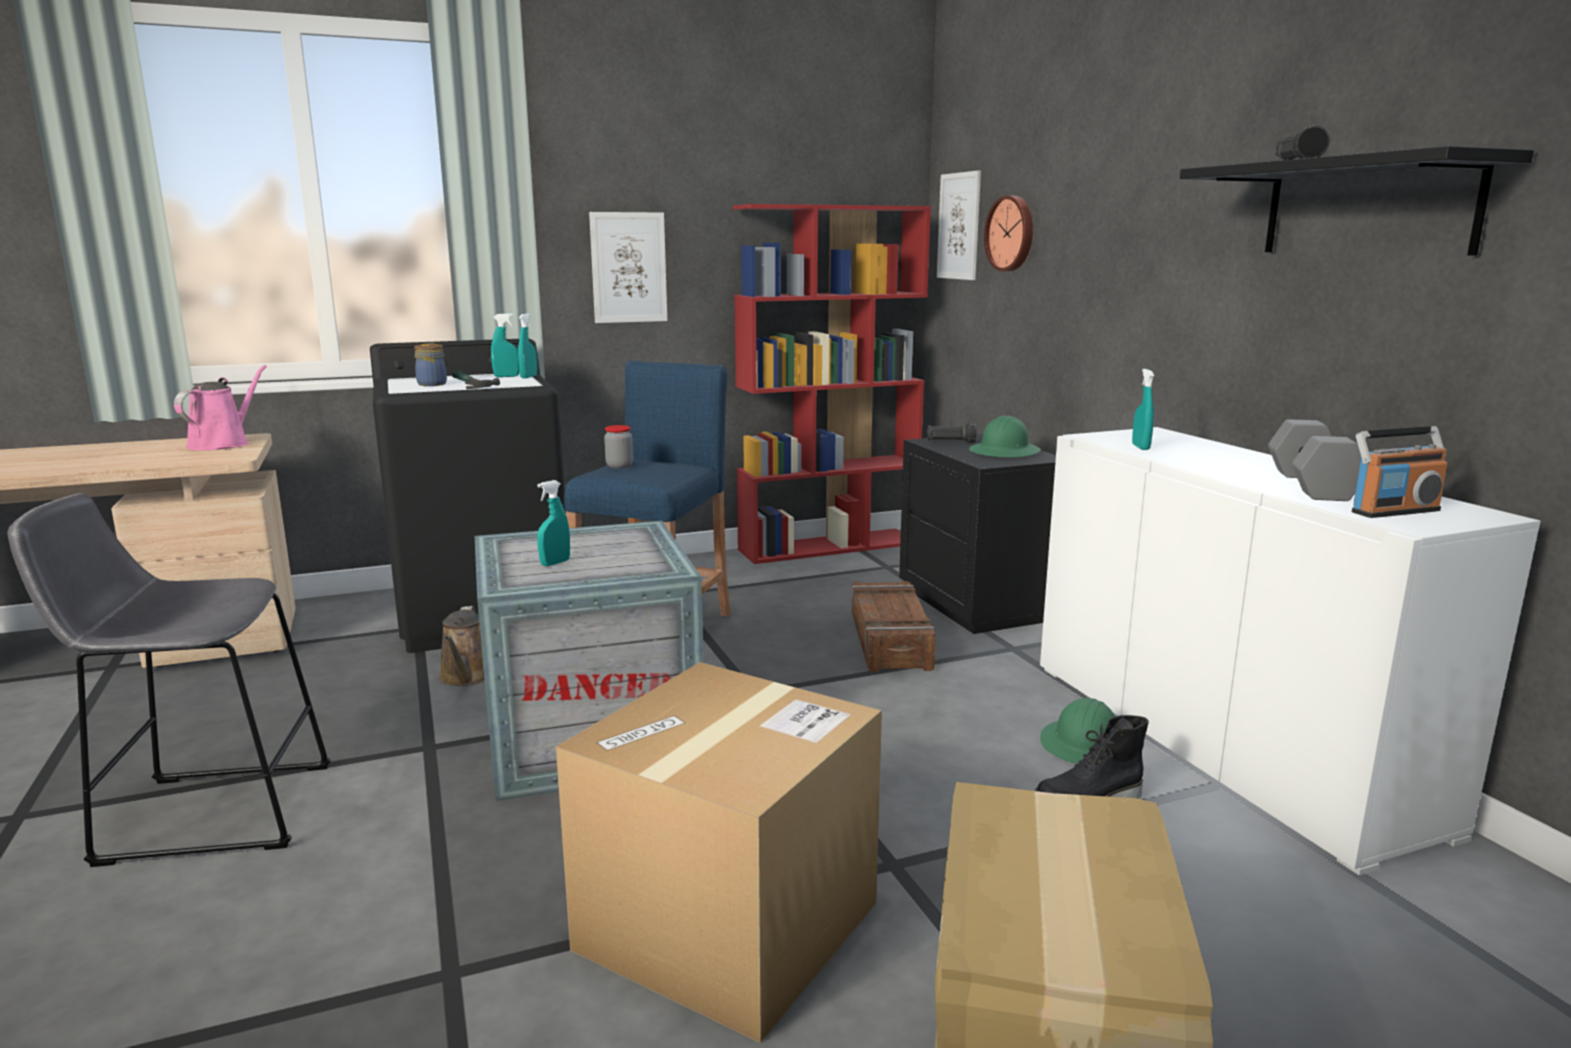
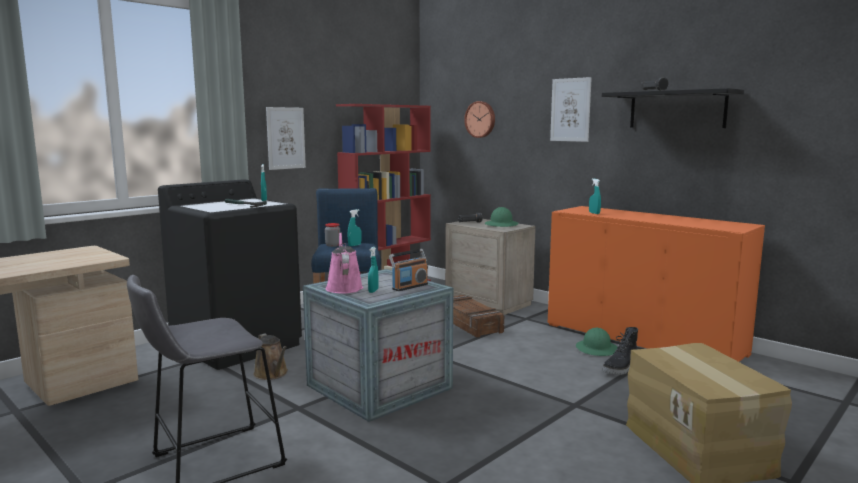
camera: 25 degrees left, 5 degrees down
pink watering can [174,365,267,450] -> pink watering can moved to [326,232,363,294]
jar [414,344,447,386] -> none
turquoise spray bottle [491,313,519,377] -> turquoise spray bottle moved to [348,209,362,246]
cardboard box [556,662,882,1043] -> none
black nightstand [899,434,1056,634] -> beige nightstand [445,219,536,315]
picture [937,170,981,280] -> picture moved to [550,77,592,142]
white cabinet [1040,427,1541,875] -> orange cabinet [548,206,765,362]
grey dumbbell [1268,419,1361,501] -> none
radio [1352,426,1448,518] -> radio moved to [389,249,428,291]

